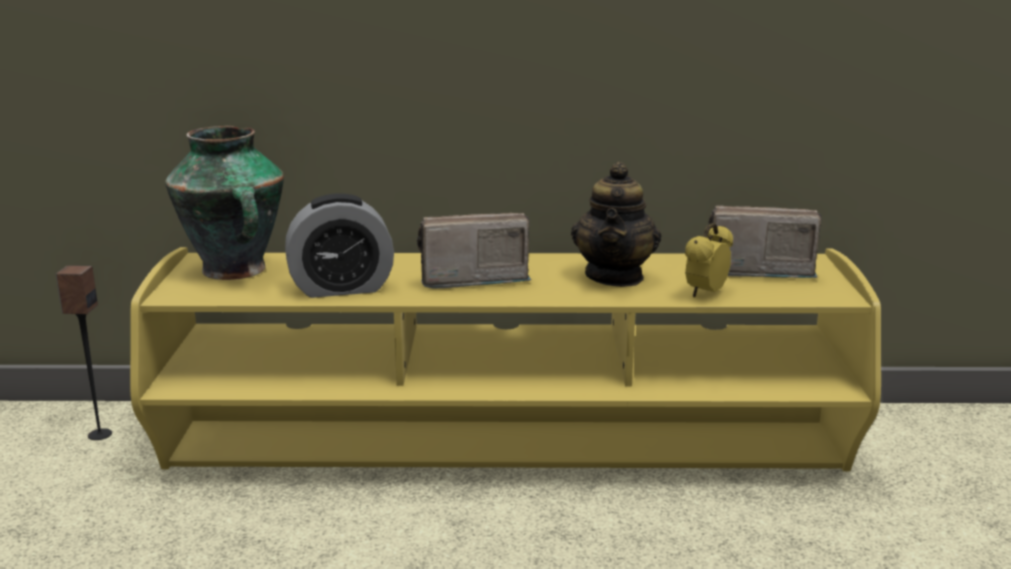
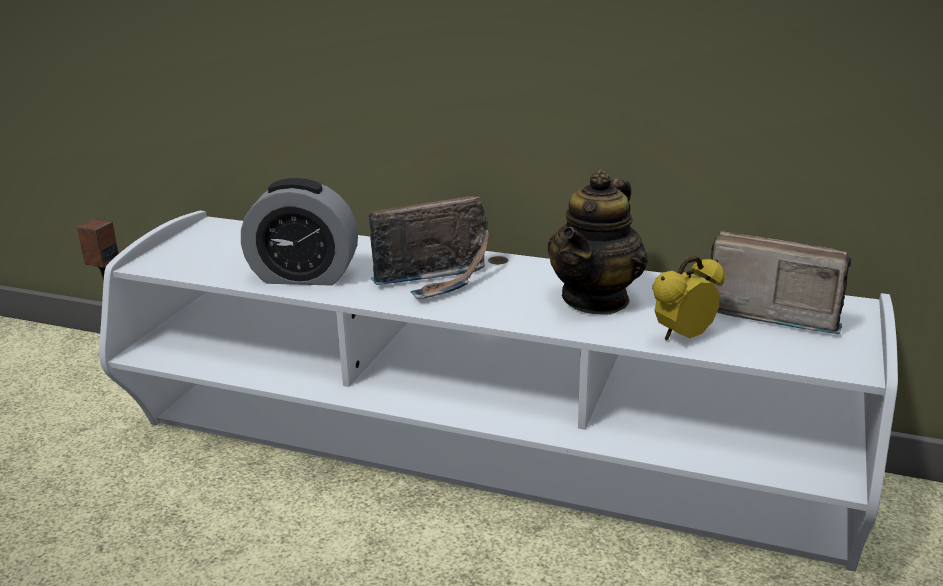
camera: 20 degrees right, 5 degrees up
yellow tv stand [130,247,881,471] -> white tv stand [99,211,898,572]
vase [165,126,284,280] -> none
radio [417,213,531,288] -> radio turned 150 degrees clockwise [369,196,489,299]

